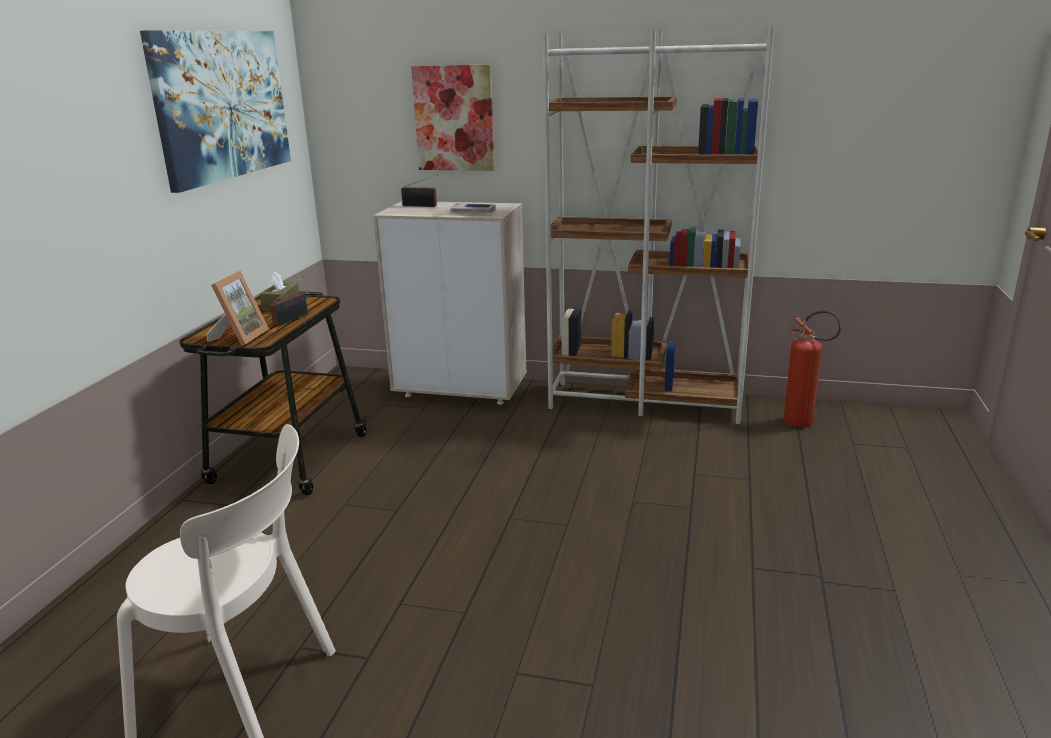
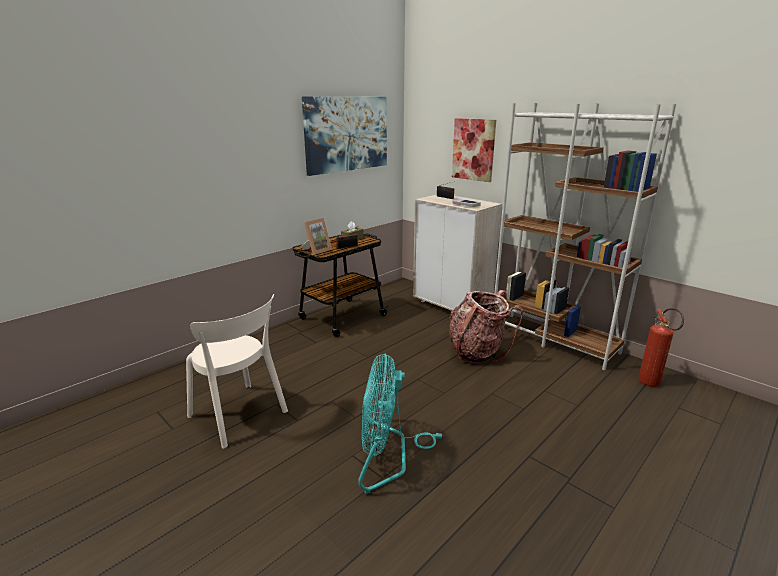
camera: 30 degrees right, 0 degrees up
none -> turquoise fan [358,354,444,494]
none -> backpack [449,290,523,364]

